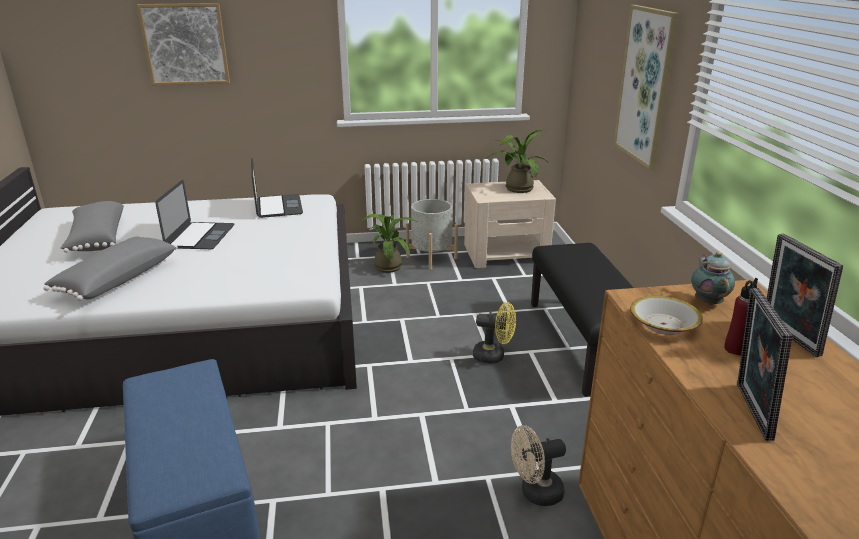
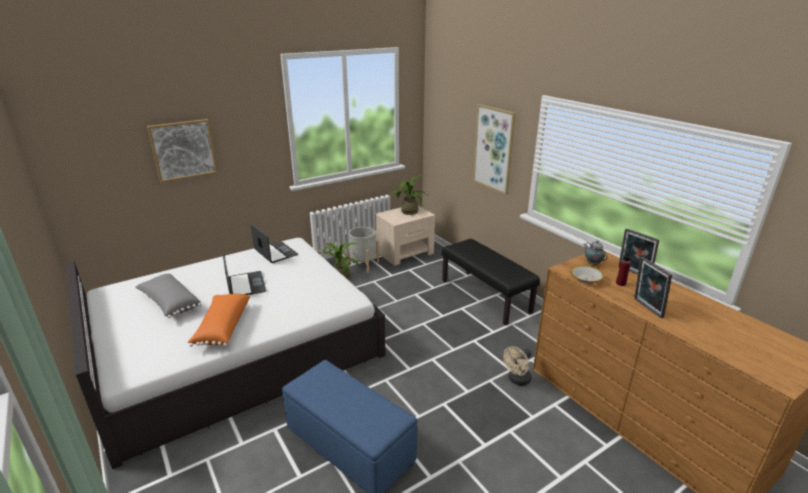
camera: 25 degrees left, 0 degrees up
grey pillow [43,236,178,300] -> orange pillow [188,294,250,347]
yellow fan [473,302,516,364] -> none

